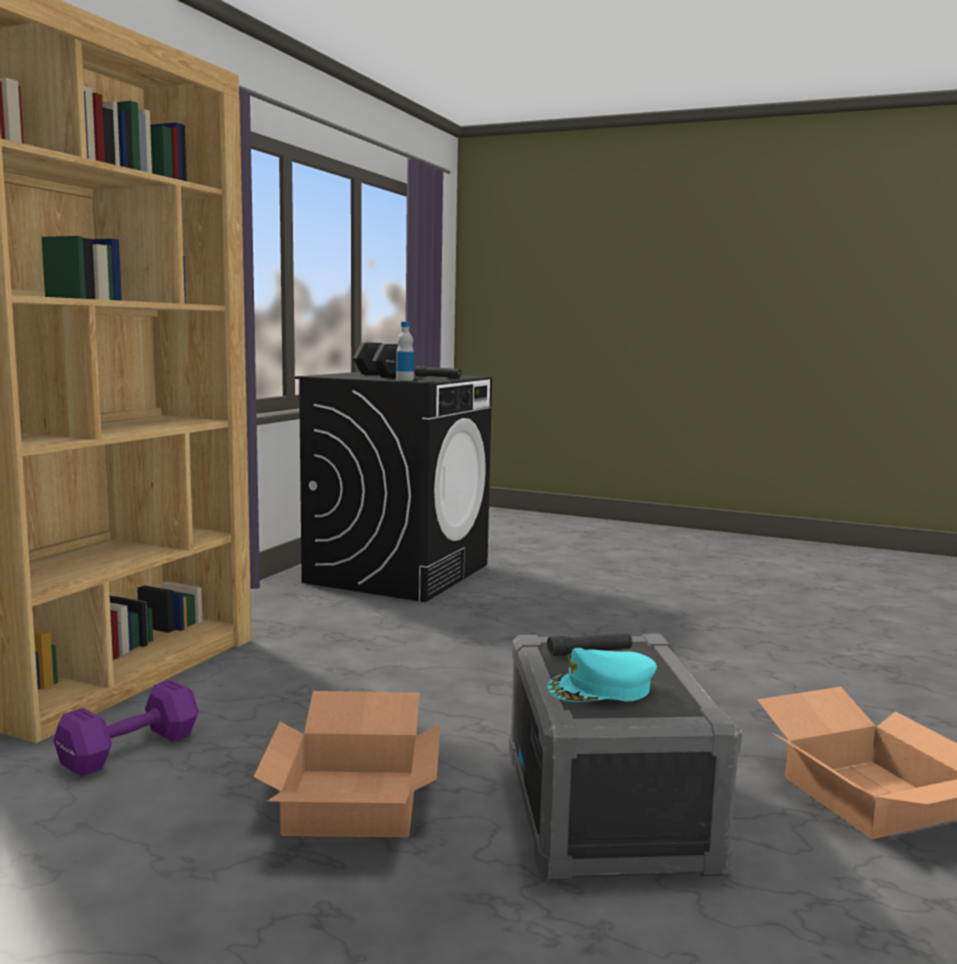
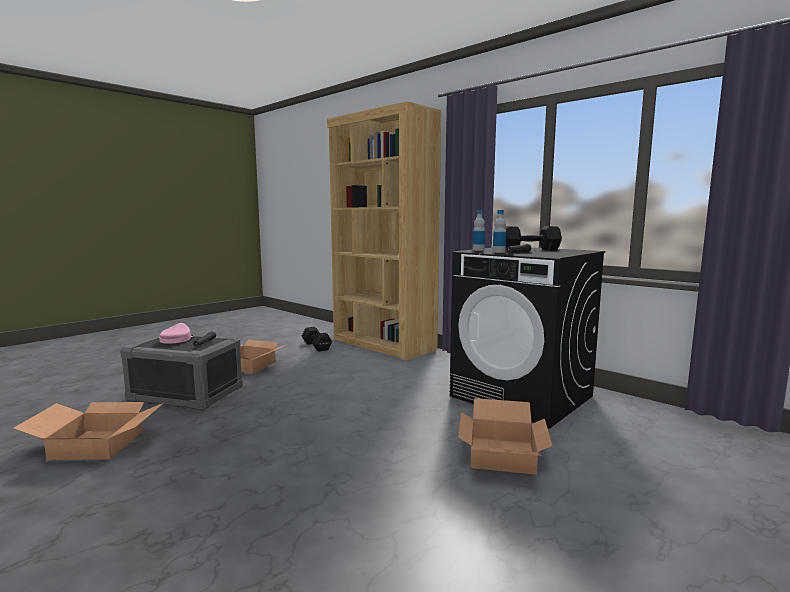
camera: 110 degrees right, 0 degrees up
purple dumbbell [54,679,199,777] -> black dumbbell [302,327,332,352]
turquoise cap [547,648,657,702] -> pink cap [159,323,194,344]
none -> cardboard box [458,398,553,475]
none -> bottle [493,210,506,253]

